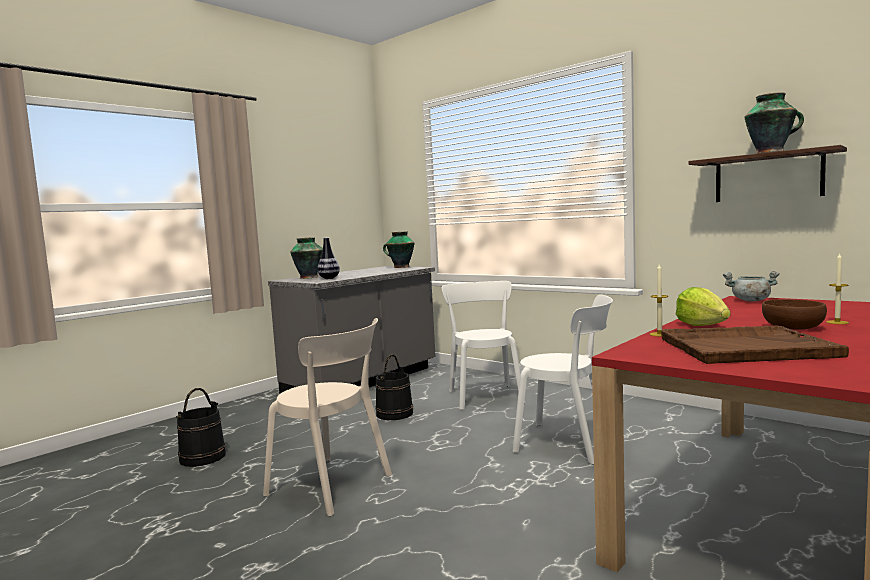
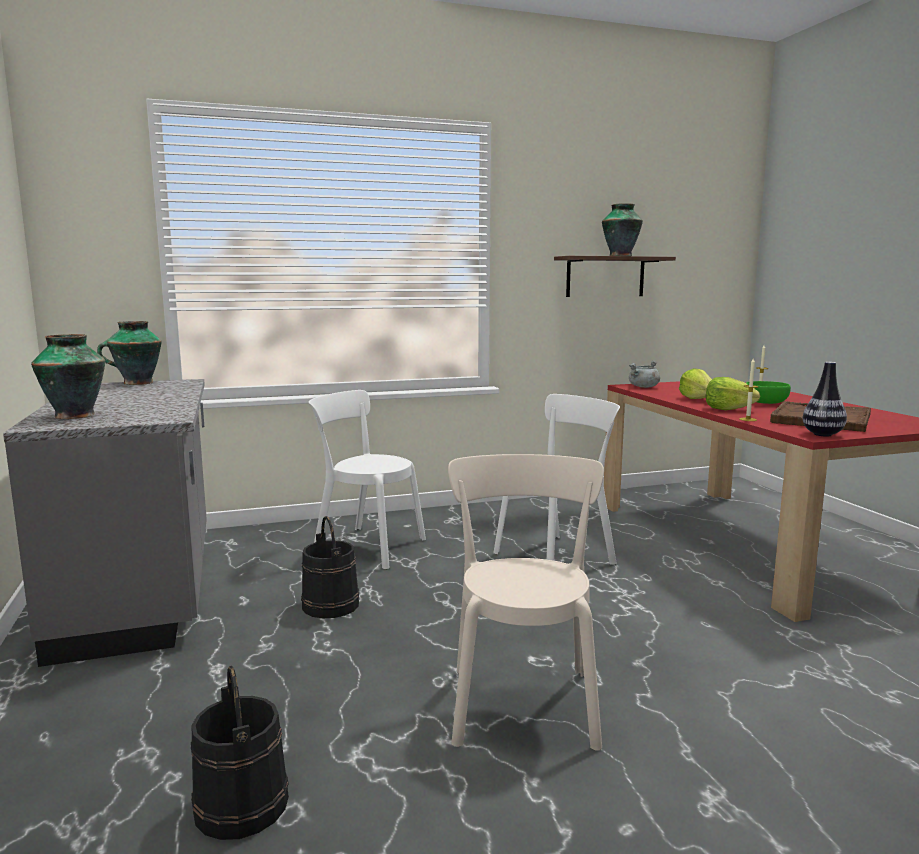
camera: 60 degrees left, 5 degrees up
beige chair [263,318,392,516] -> beige chair turned 60 degrees counterclockwise [448,454,604,751]
vase [317,238,340,279] -> vase moved to [803,362,847,436]
brown bowl [762,299,827,330] -> green bowl [746,381,791,404]
none -> lettuce [679,368,712,399]

